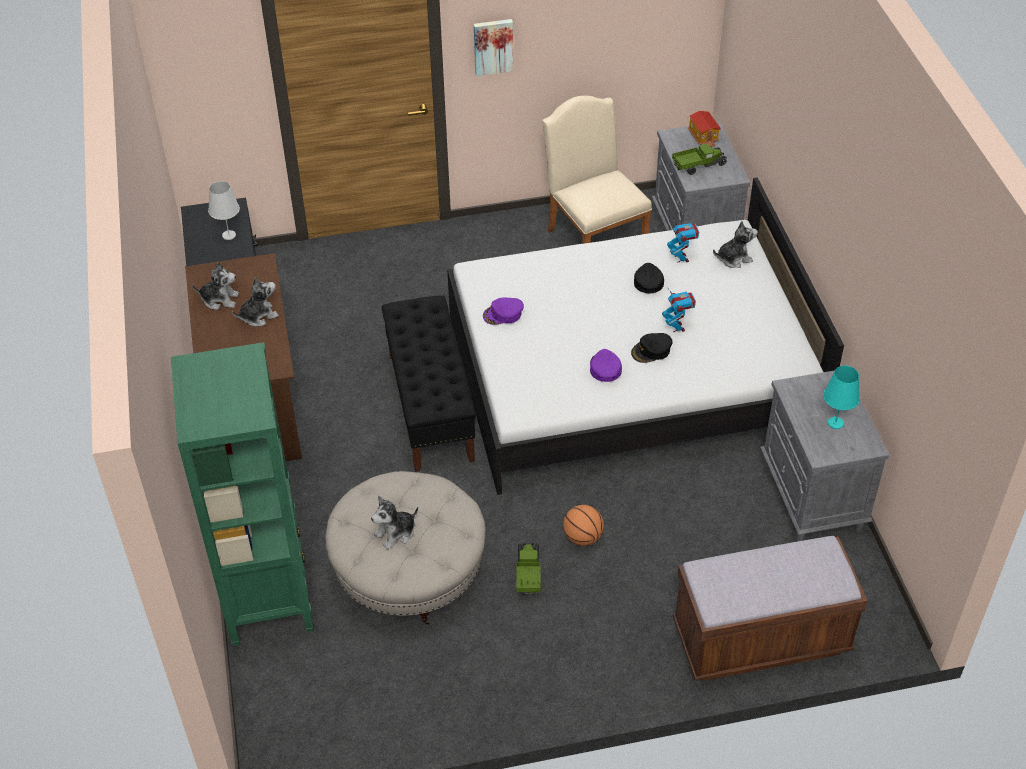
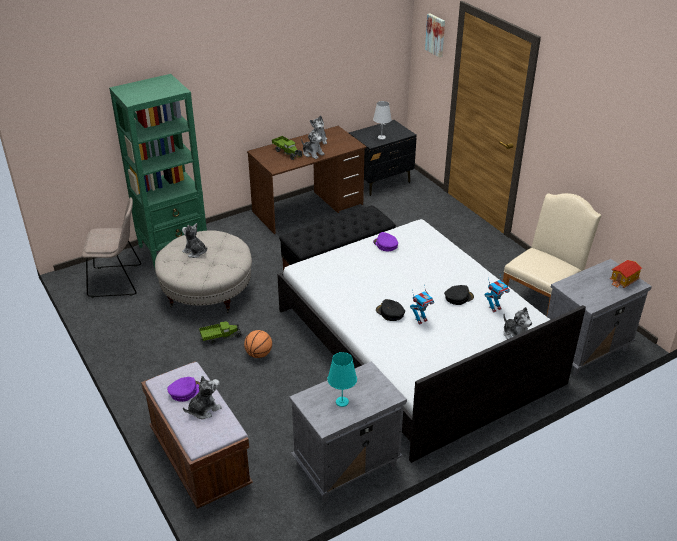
camera: 70 degrees right, 10 degrees down
picture [474,19,513,76] -> picture moved to [425,13,445,58]
purple cap [590,349,622,382] -> purple cap moved to [167,377,200,402]
toy truck [672,144,727,175] -> toy truck moved to [272,136,302,160]
none -> beige chair [82,197,141,298]
none -> plush toy [183,376,222,419]

